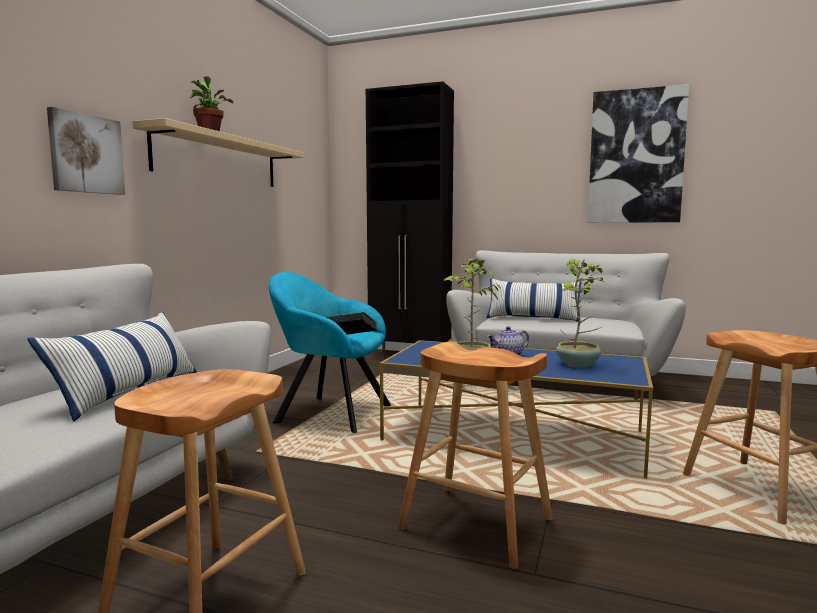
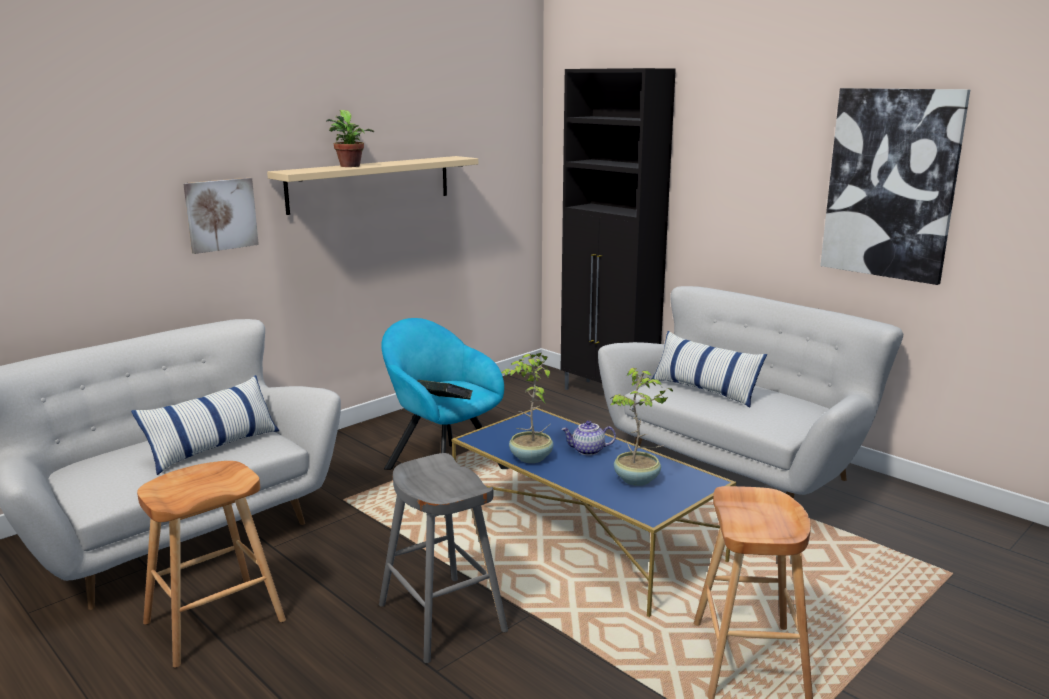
camera: 25 degrees right, 10 degrees up
brown stool [398,342,553,569] -> grey stool [379,453,508,663]

